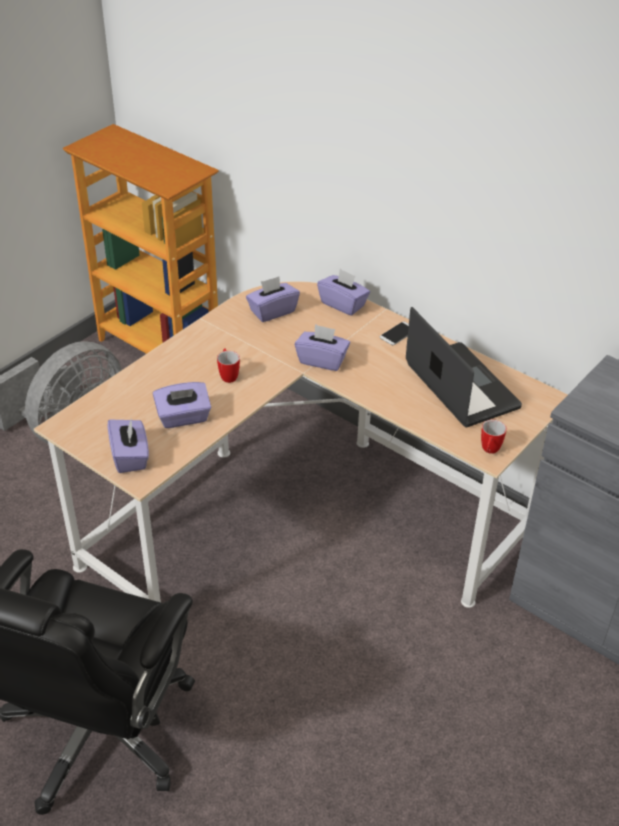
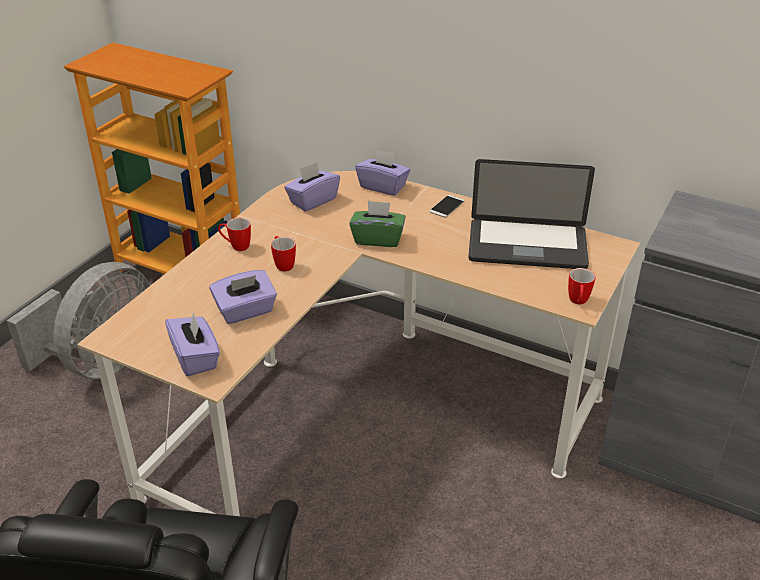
camera: 10 degrees left, 5 degrees down
purple tissue box [295,324,350,371] -> green tissue box [349,200,405,247]
laptop [406,307,522,427] -> laptop turned 135 degrees clockwise [468,159,595,269]
none -> mug [218,218,251,251]

